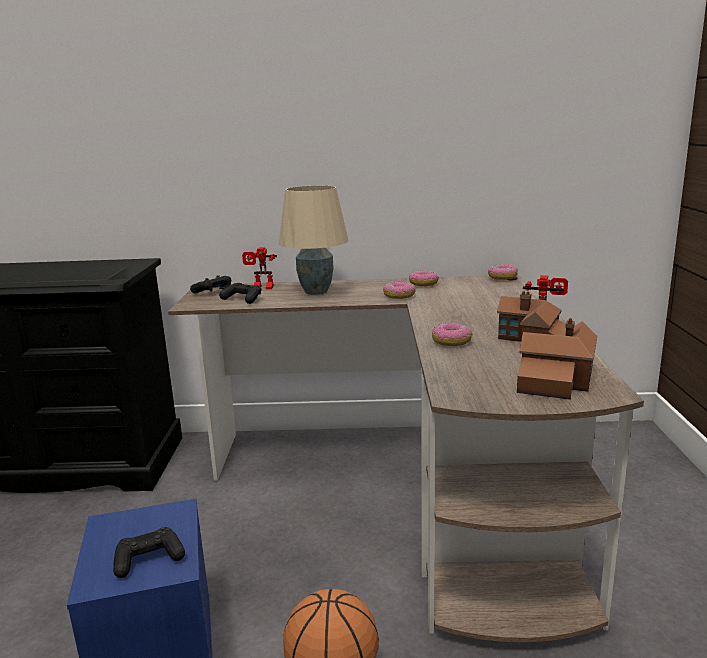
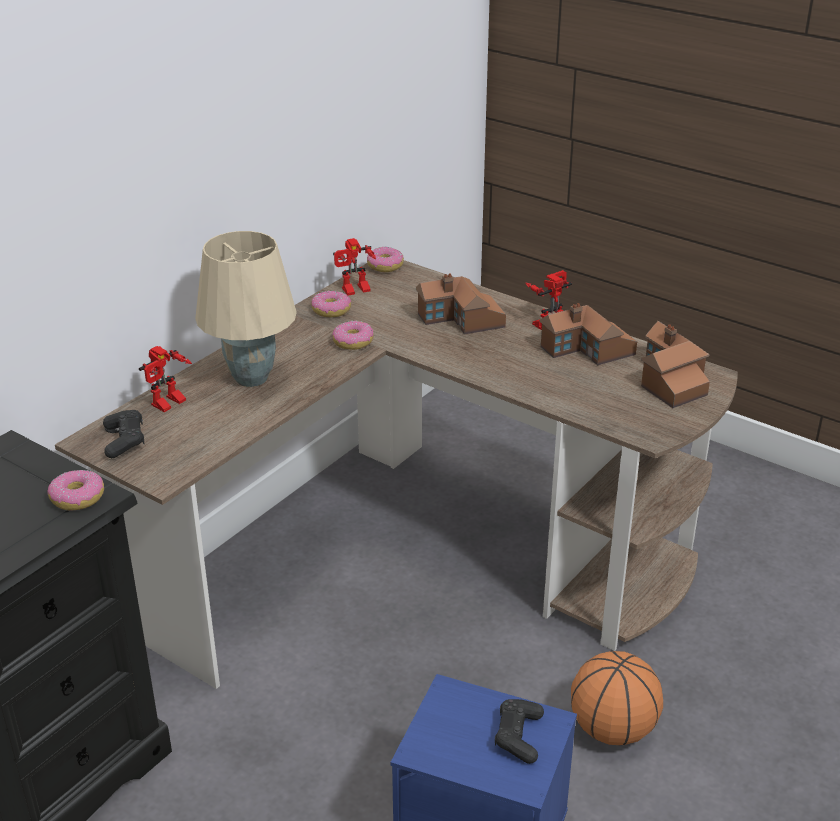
camera: 55 degrees left, 15 degrees up
black game controller [219,283,262,304] -> none
donut [432,323,473,346] -> donut moved to [47,470,104,511]
none -> toy robot [333,238,376,296]
none -> toy house [416,274,506,334]

